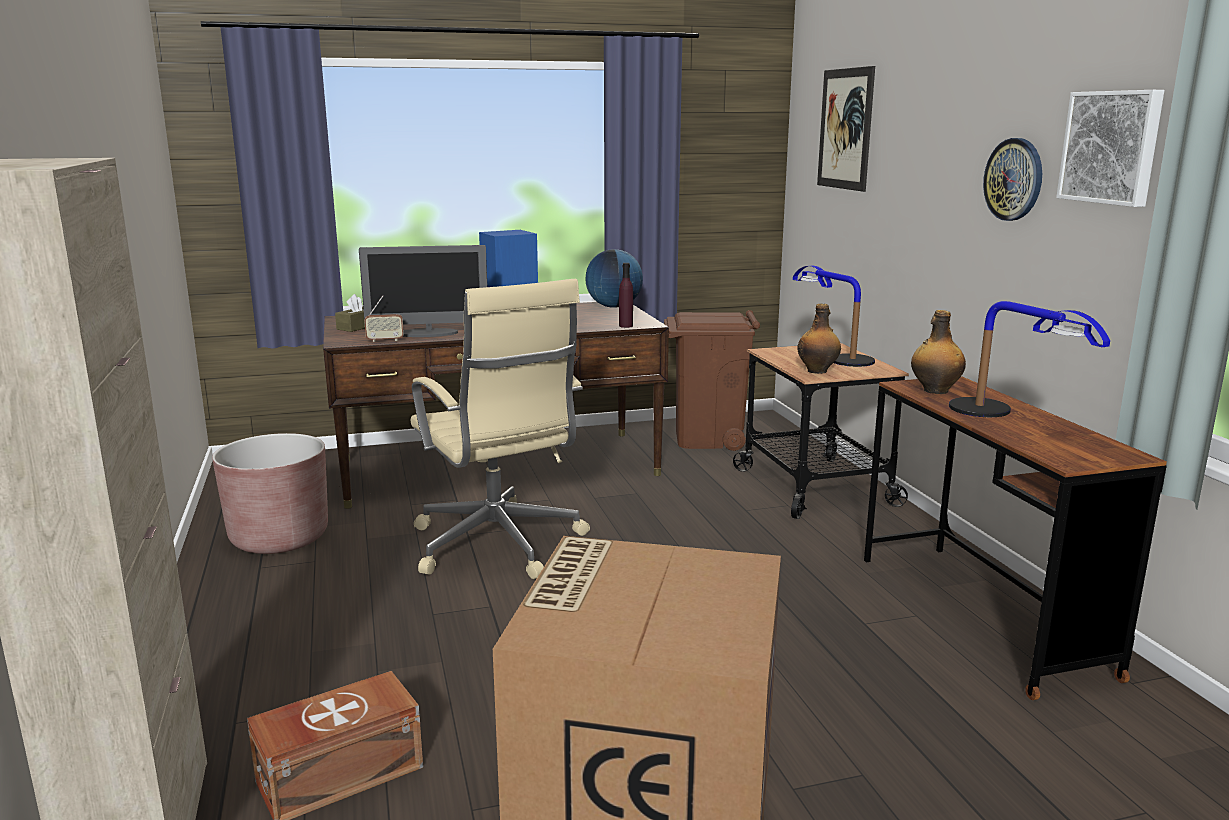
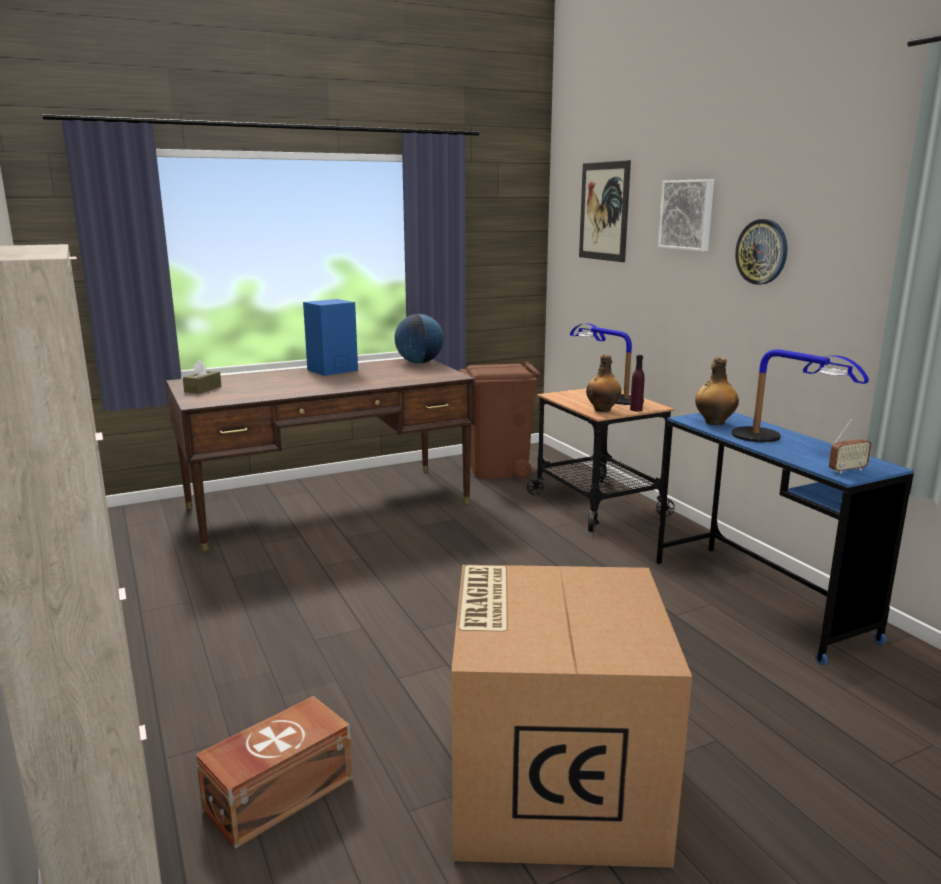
camera: 10 degrees left, 0 degrees up
brown planter [212,433,328,554] -> none
monitor [359,245,487,337] -> none
radio [364,296,404,342] -> radio moved to [829,418,872,474]
beige office chair [411,279,590,579] -> none
purple bottle [619,263,633,328] -> purple bottle moved to [630,355,645,411]
brown desk [864,376,1167,700] -> blue desk [656,412,914,665]
picture [1056,90,1164,207] -> picture moved to [658,179,714,251]

